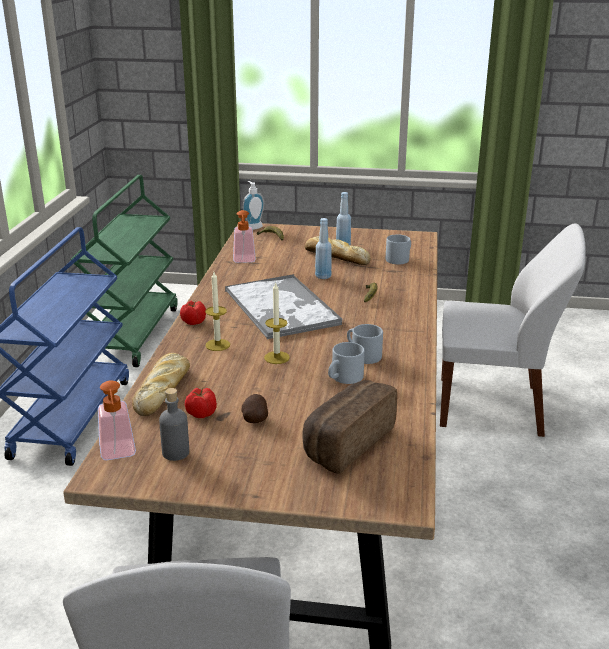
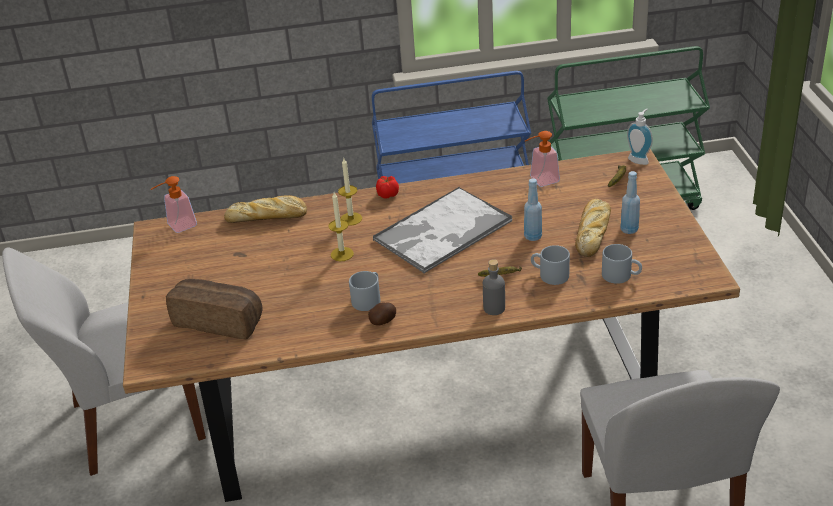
camera: 75 degrees right, 10 degrees up
grey bottle [159,388,189,461] -> grey bottle moved to [483,259,505,315]
tomato [185,388,217,418] -> none
potato [241,394,268,423] -> potato moved to [368,302,396,326]
grey mug [328,342,365,384] -> grey mug moved to [531,245,570,285]

